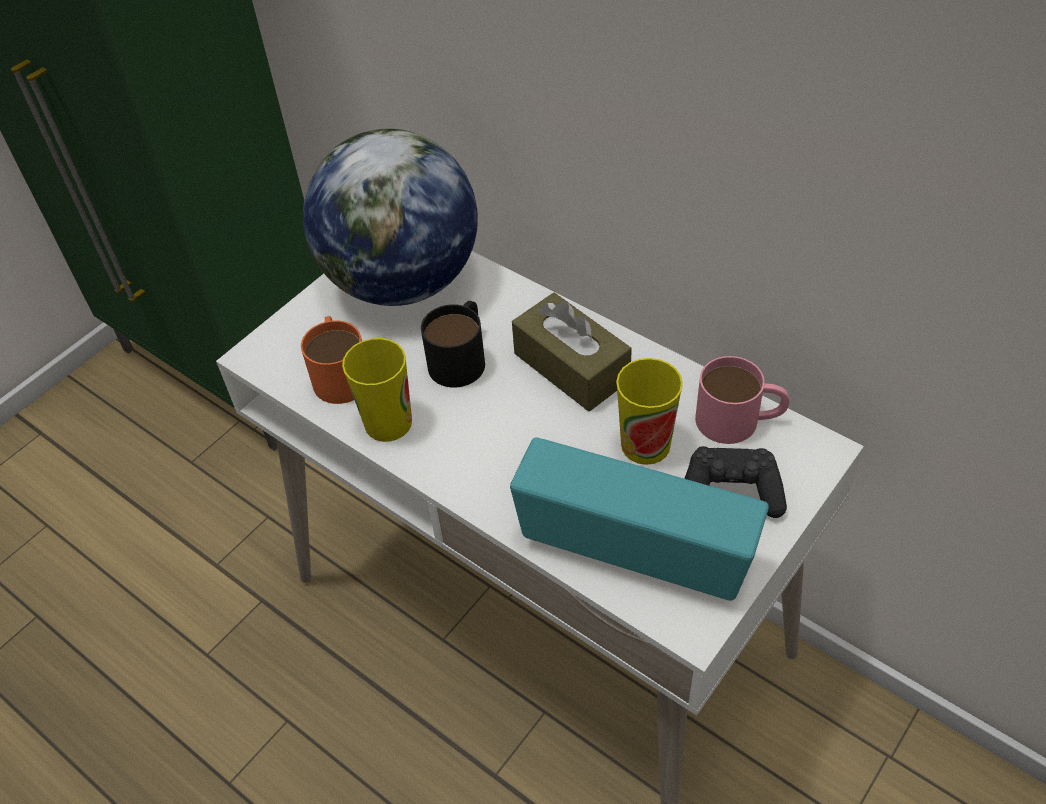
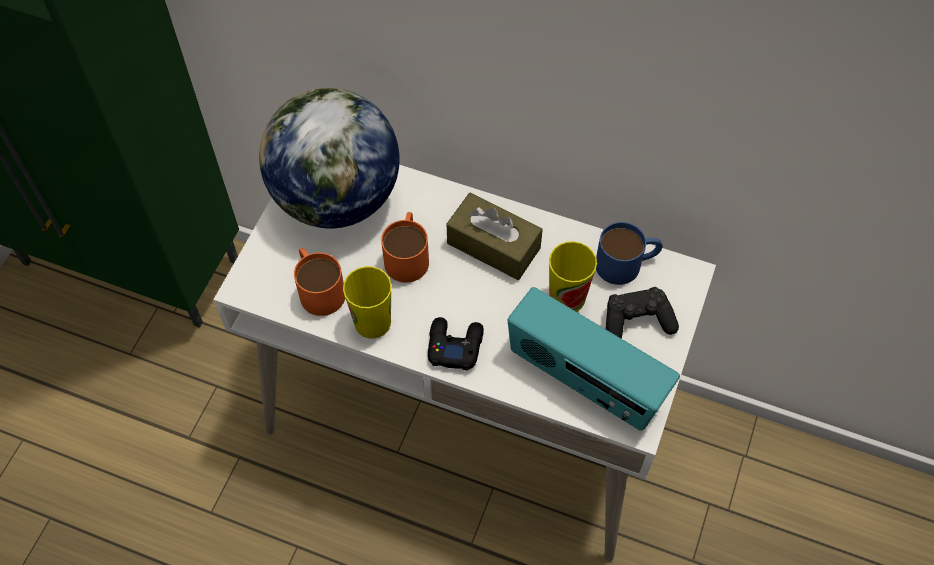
camera: 20 degrees left, 10 degrees up
black mug [421,301,485,388] -> orange mug [381,212,429,283]
radio [510,438,769,601] -> radio turned 150 degrees counterclockwise [508,287,680,431]
pink mug [695,356,789,444] -> blue mug [596,222,663,285]
none -> black game controller [428,317,484,371]

